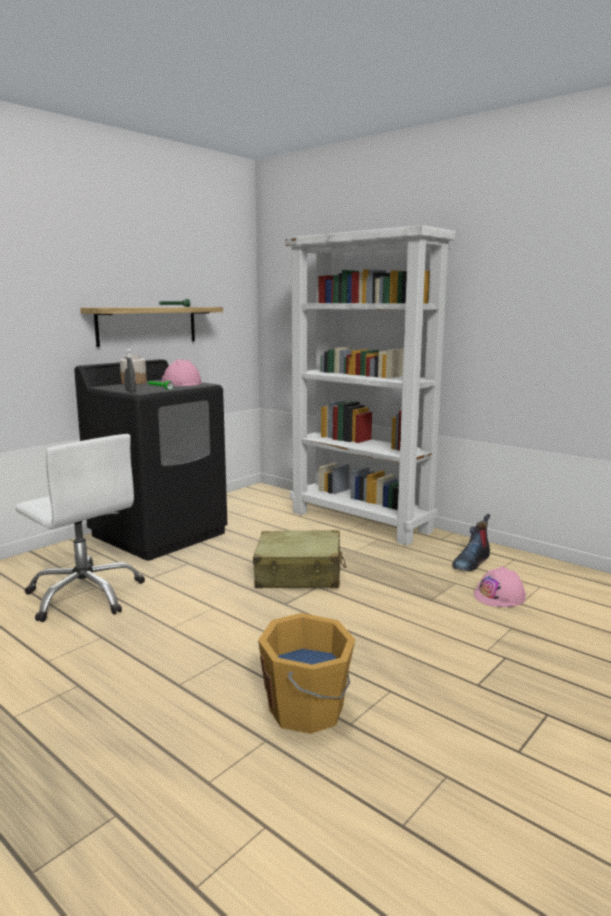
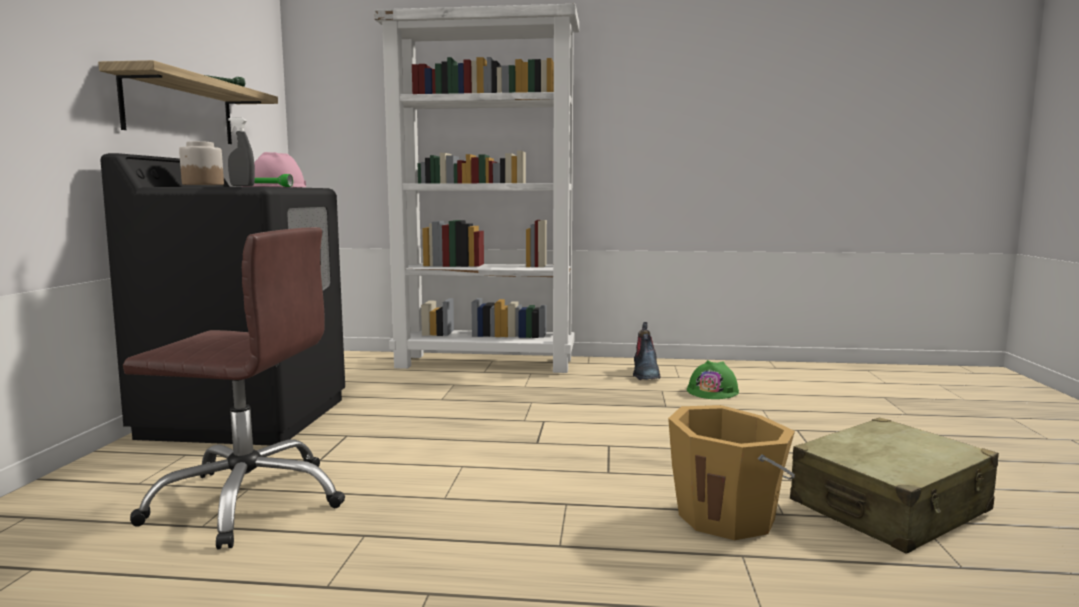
camera: 35 degrees left, 5 degrees down
white office chair [15,434,145,622] -> brown office chair [123,227,345,549]
beige suitcase [253,530,346,588] -> beige suitcase moved to [790,418,999,554]
pink hard hat [474,566,526,607] -> green hard hat [687,360,739,399]

